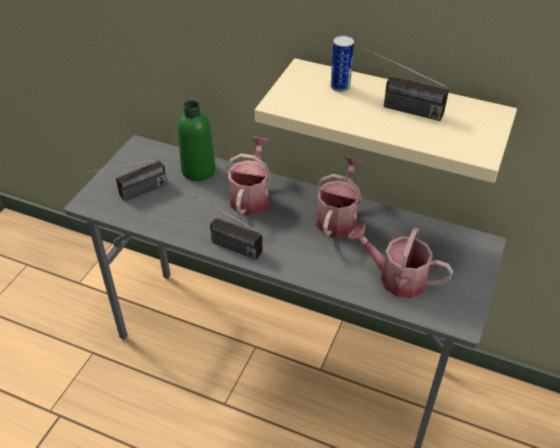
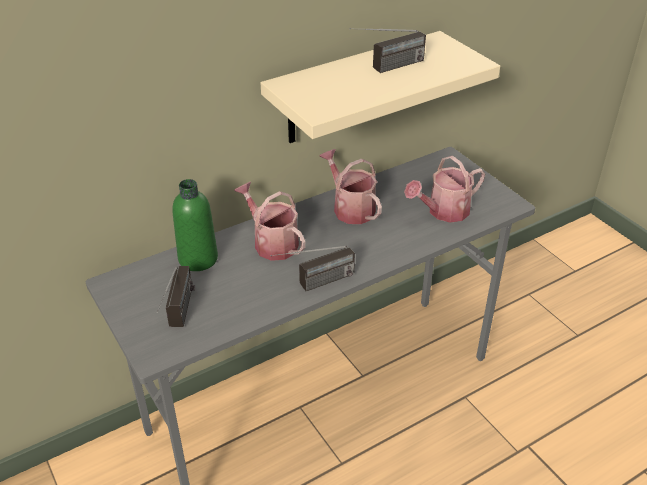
camera: 55 degrees left, 5 degrees down
can [331,36,354,92] -> none

